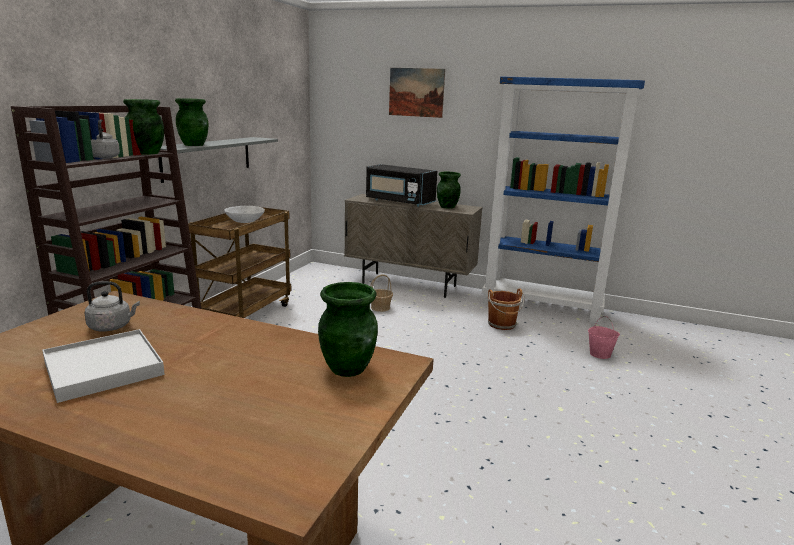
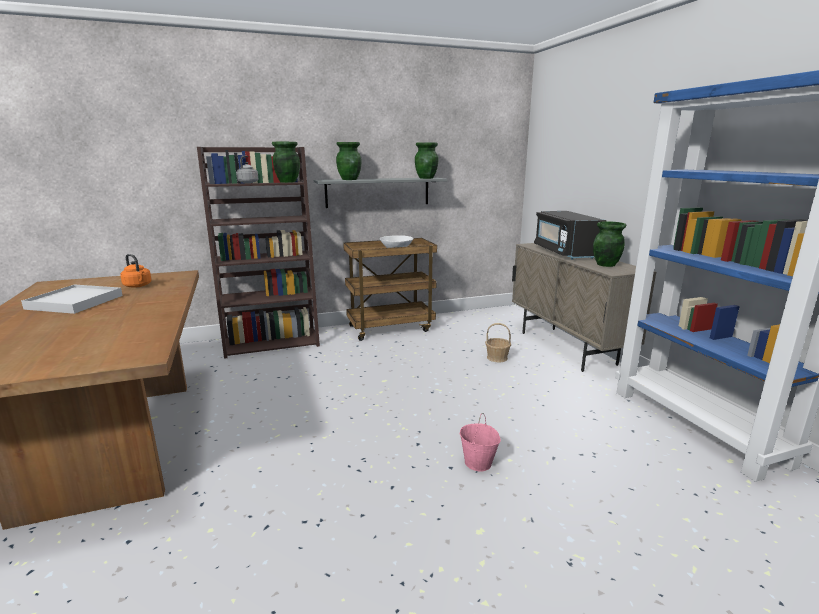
camera: 50 degrees right, 0 degrees up
grey kettle [84,281,140,331] -> orange kettle [120,254,151,288]
green vase [318,282,378,377] -> green vase moved to [415,142,439,179]
picture [389,68,445,118] -> none
brown bucket [488,289,524,330] -> none
pink bucket [588,316,620,359] -> pink bucket moved to [460,413,501,471]

